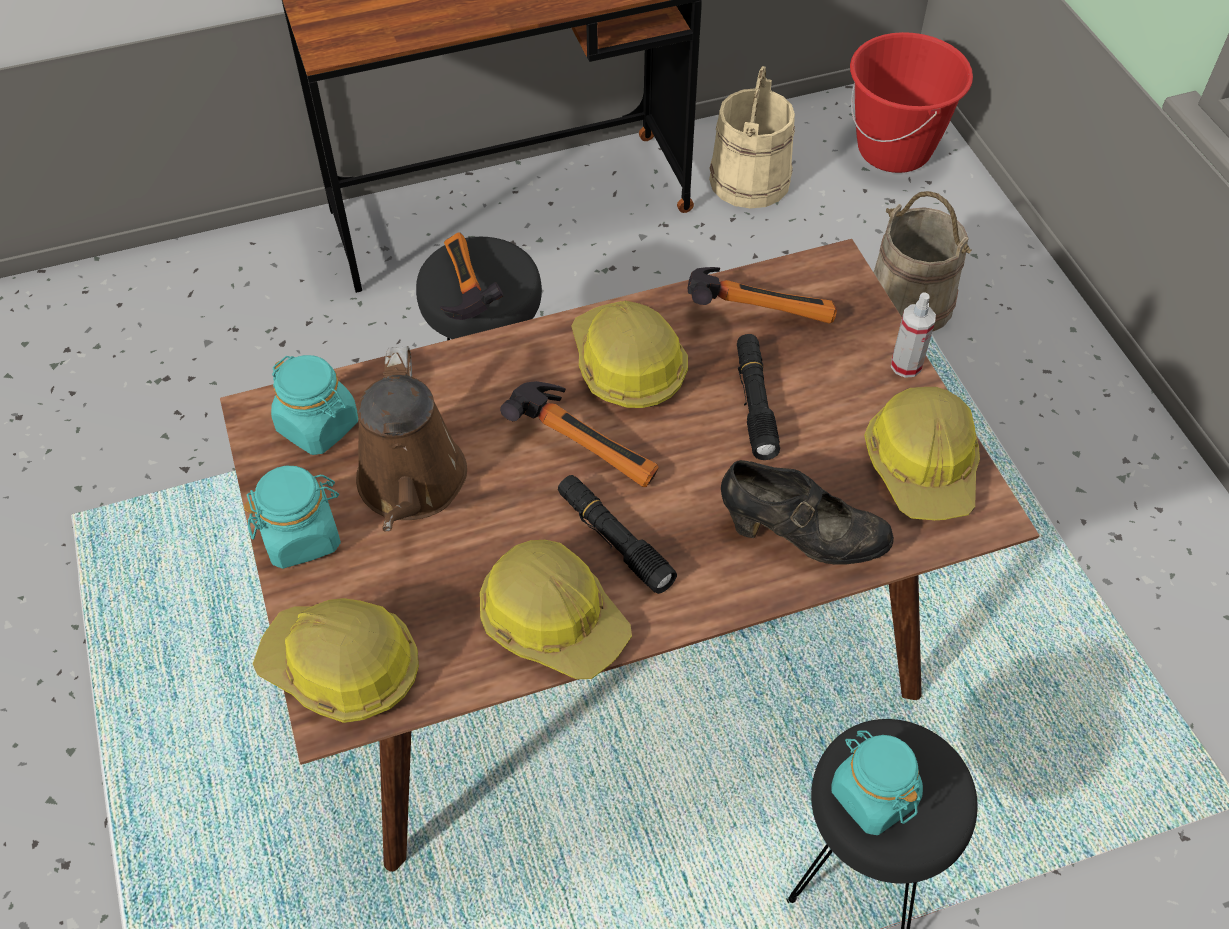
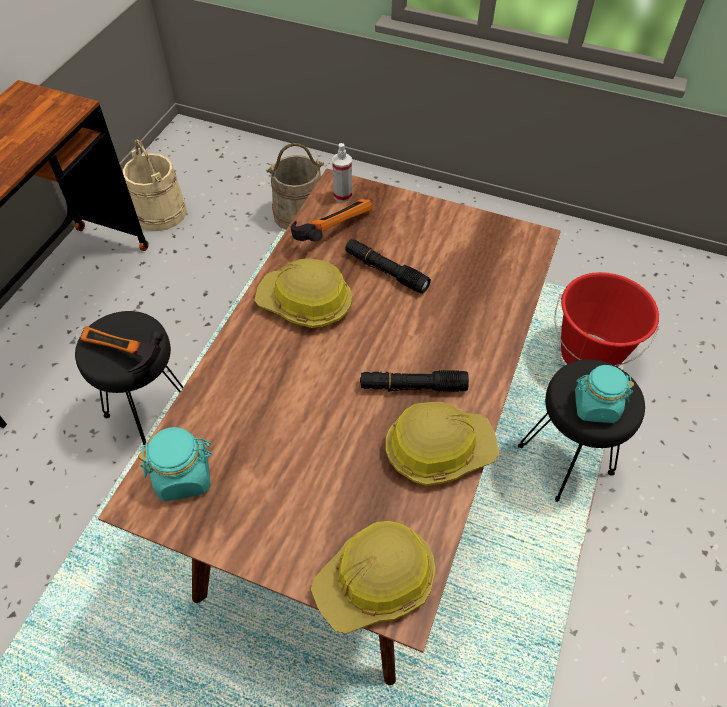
camera: 50 degrees left, 0 degrees up
turquoise jar [244,466,341,569] -> none
brown watering can [356,346,467,531] -> none
hammer [500,381,659,487] -> none
black shoe [721,460,894,565] -> none
red bucket [850,32,973,173] -> red bucket moved to [554,272,659,367]
hard hat [864,387,980,520] -> none
spray bottle [891,292,936,378] -> spray bottle moved to [332,143,352,202]

